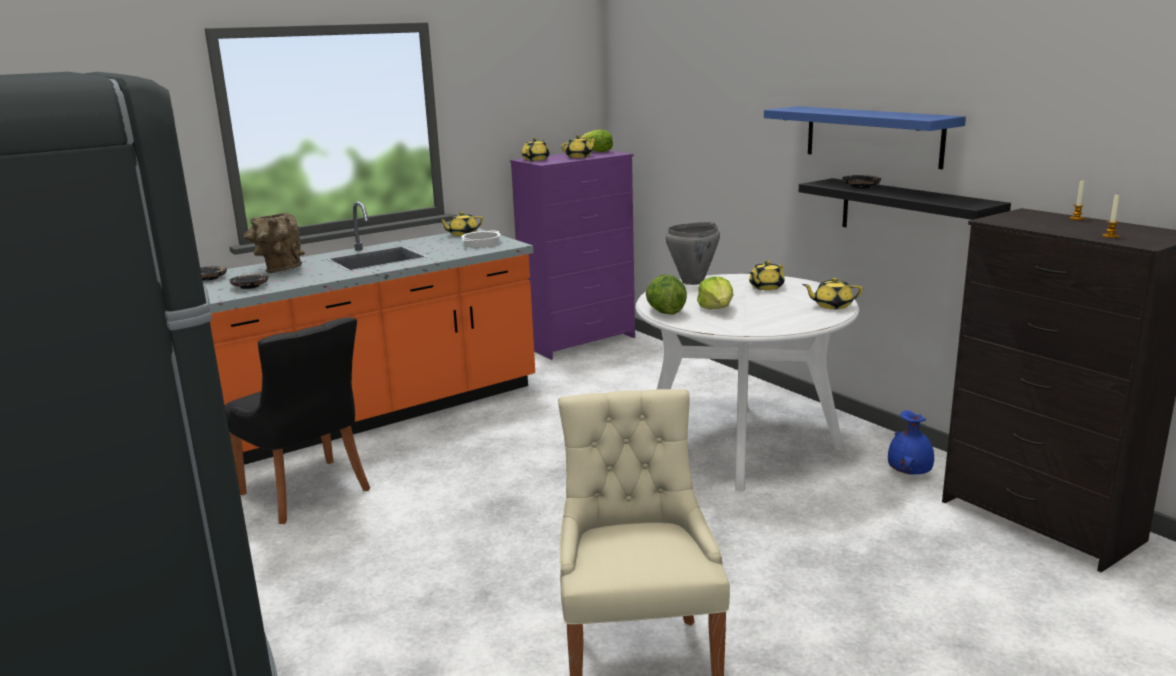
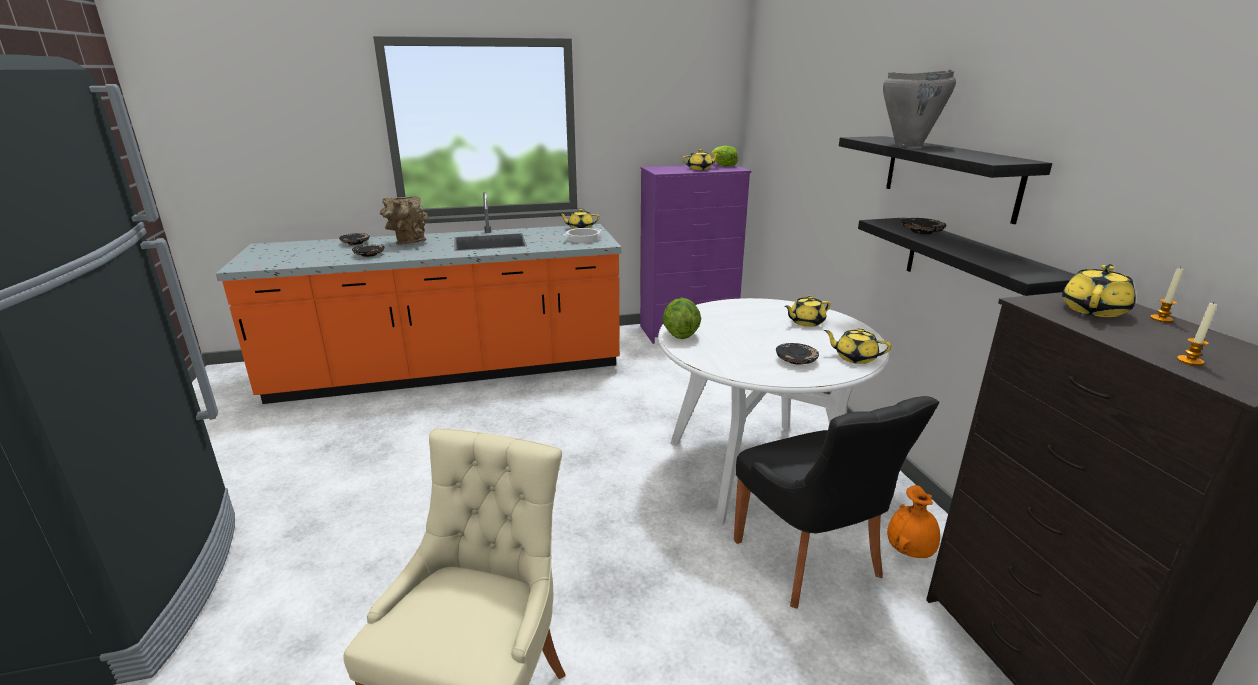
camera: 20 degrees right, 5 degrees up
black chair [225,317,370,524] -> black chair moved to [734,396,939,609]
yellow teapot [522,138,550,161] -> yellow teapot moved to [1062,264,1136,317]
grey cooking pot [666,222,720,285] -> grey cooking pot moved to [883,70,956,147]
lettuce [697,276,734,310] -> none
blue shelf [764,106,966,169] -> black shelf [839,136,1052,224]
blue vase [888,410,934,475] -> orange vase [887,485,940,558]
none -> black plate [776,343,819,365]

